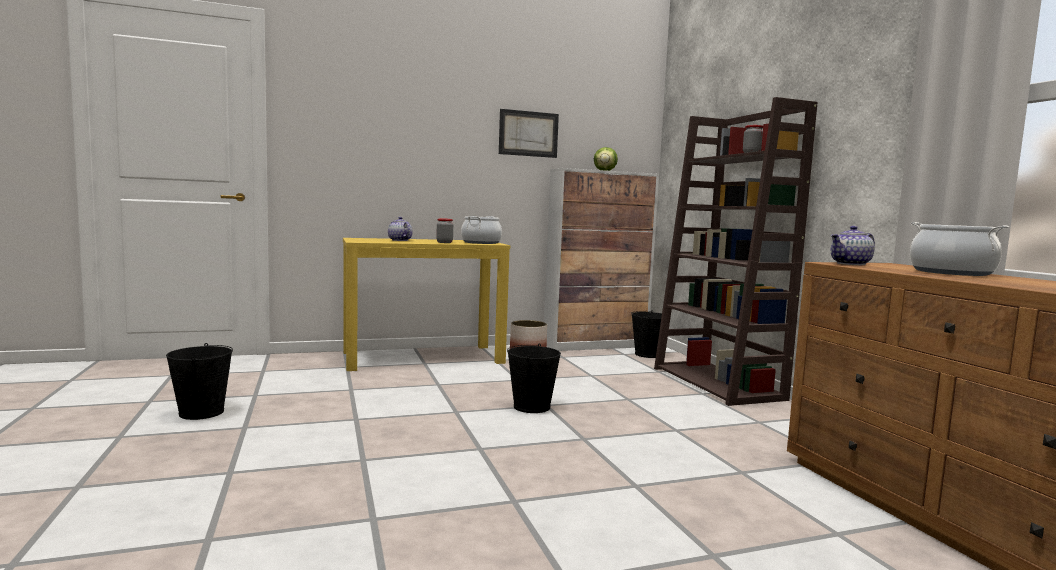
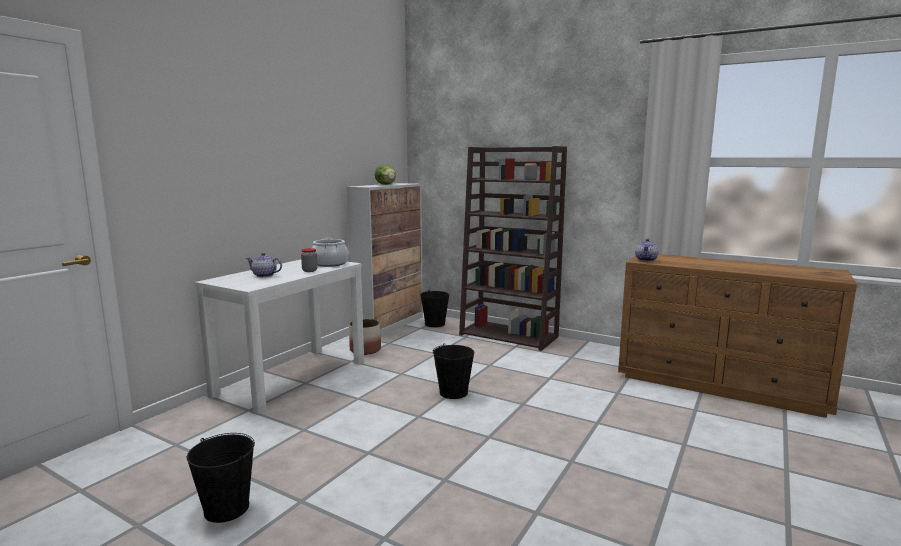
camera: 40 degrees left, 5 degrees up
yellow console table [343,238,510,371] -> white console table [195,260,364,415]
picture [499,109,559,158] -> none
cooking pot [910,222,1009,276] -> none

